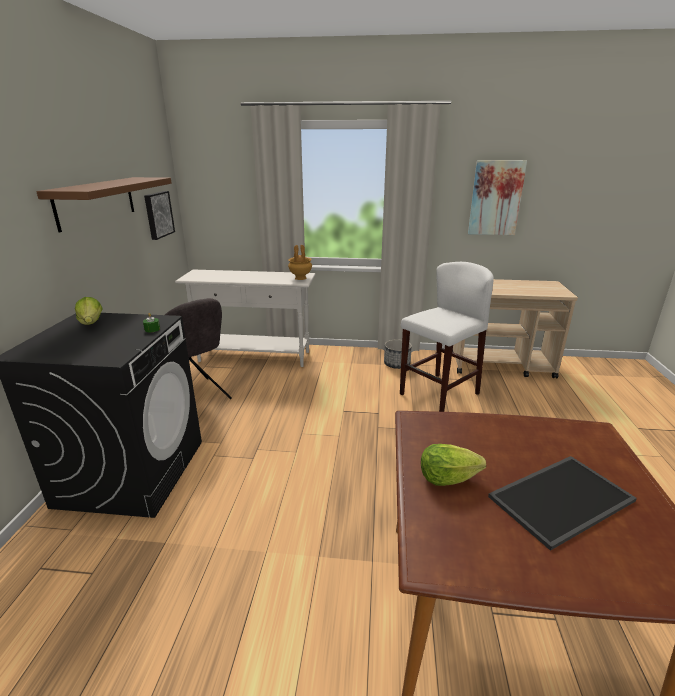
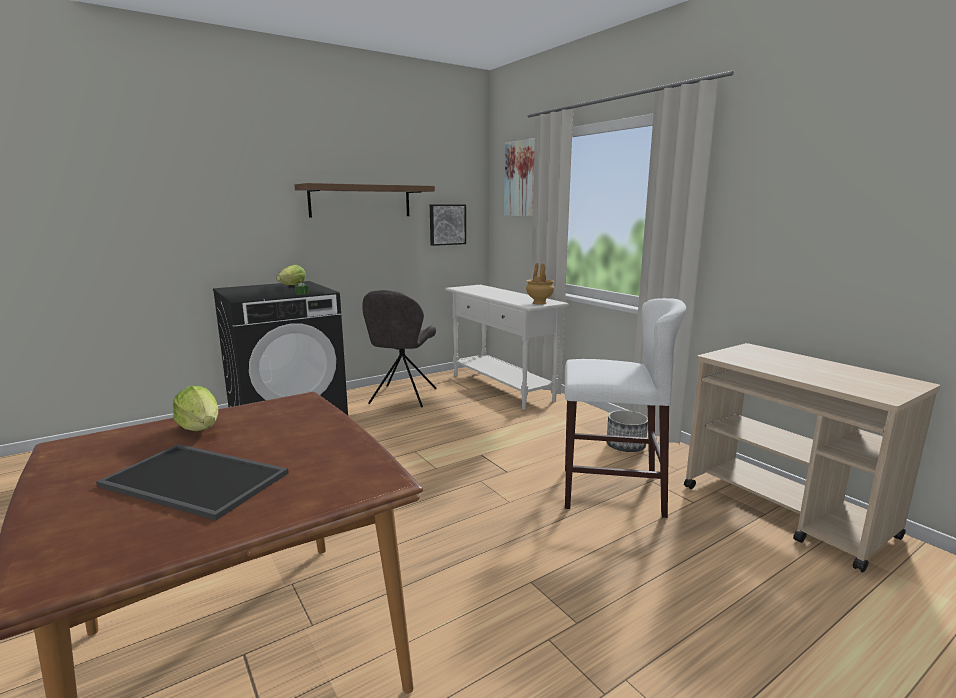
camera: 50 degrees right, 10 degrees down
picture [468,160,527,235] -> picture moved to [504,138,535,217]

